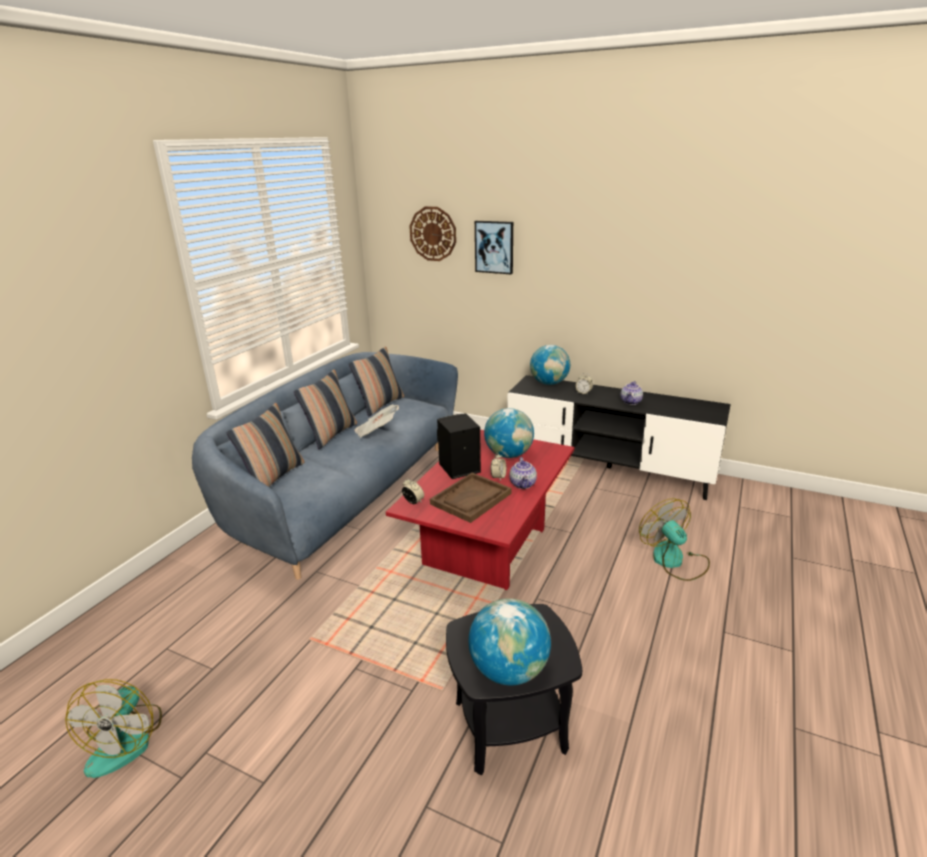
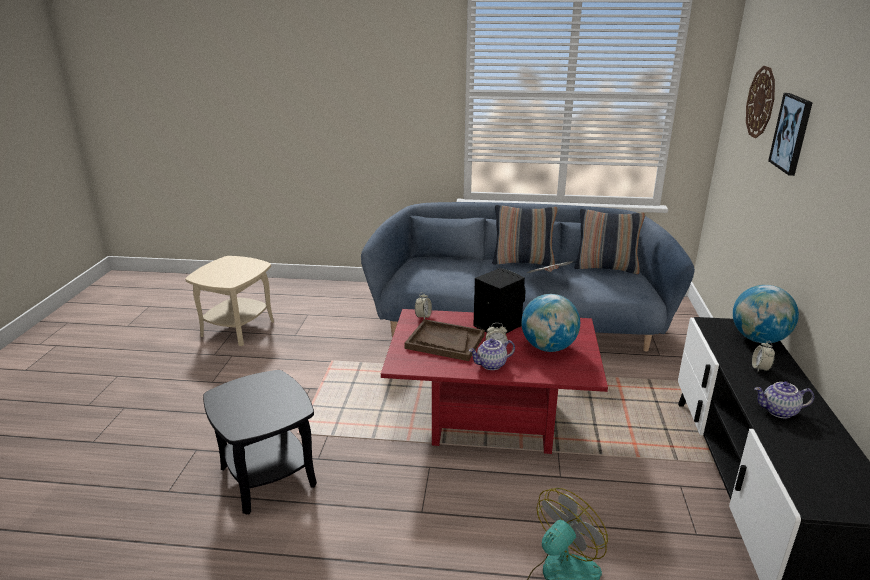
camera: 70 degrees right, 0 degrees up
fan [65,679,162,778] -> beige side table [185,256,274,346]
pillow [227,403,304,487] -> none
globe [469,598,551,685] -> none

